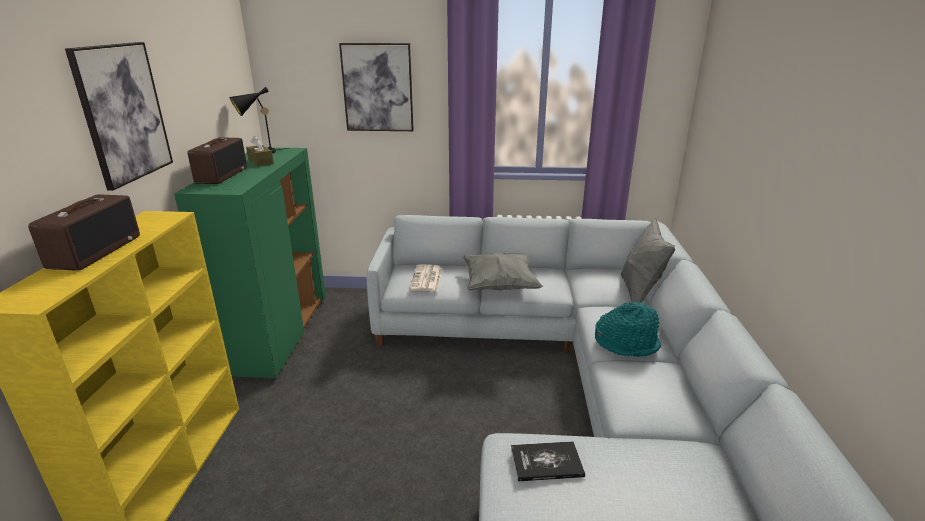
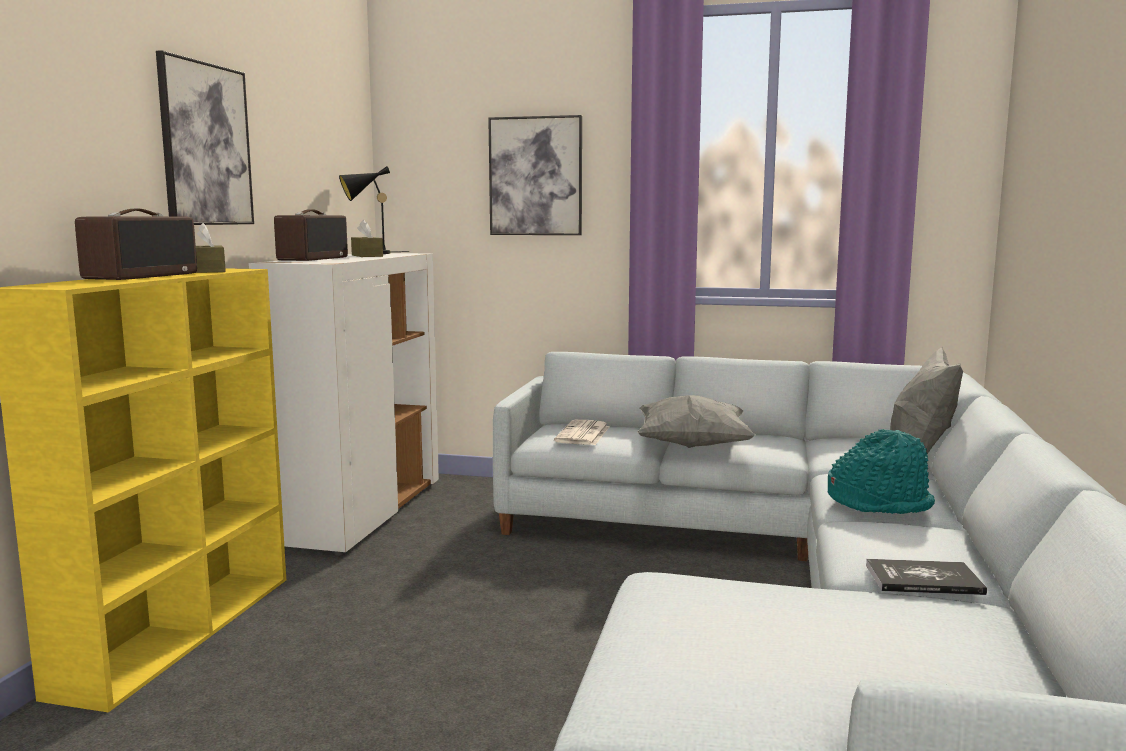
camera: 10 degrees right, 15 degrees down
green cabinet [174,148,326,380] -> white cabinet [249,253,439,556]
book [511,441,585,482] -> book moved to [866,559,987,595]
none -> brown tissue box [196,223,226,273]

